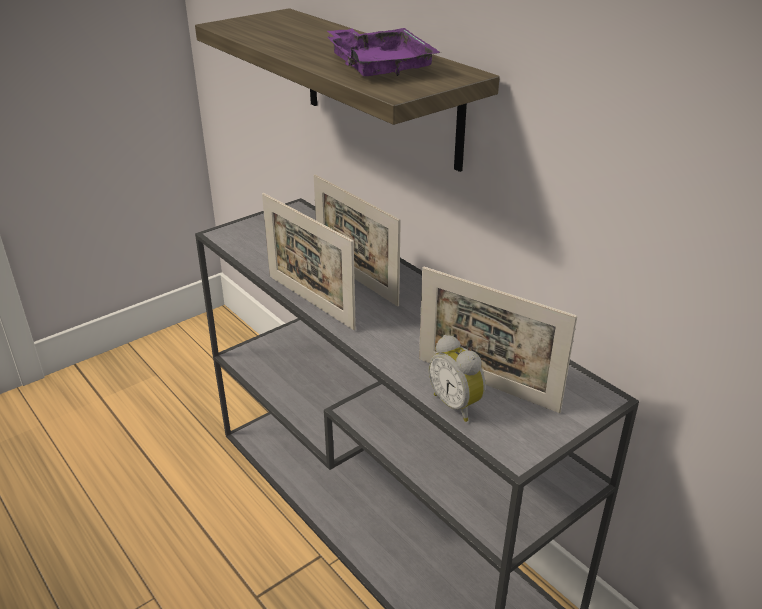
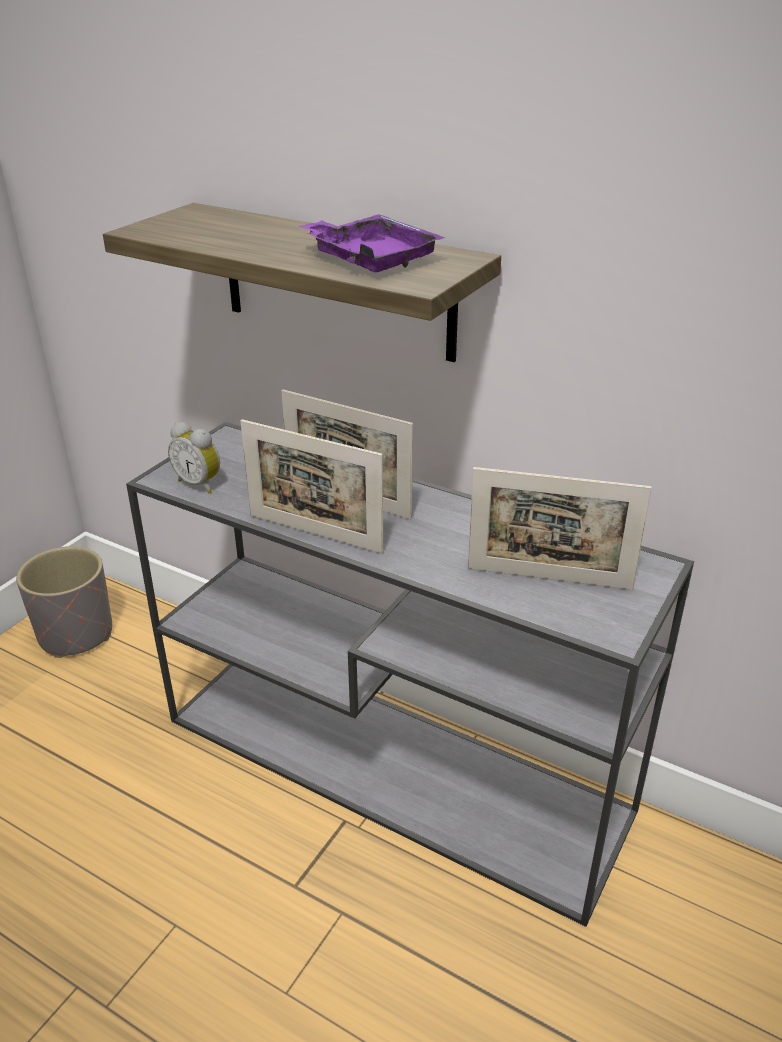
camera: 20 degrees left, 0 degrees up
alarm clock [429,335,486,422] -> alarm clock moved to [168,422,220,494]
none -> grey planter [16,546,112,658]

